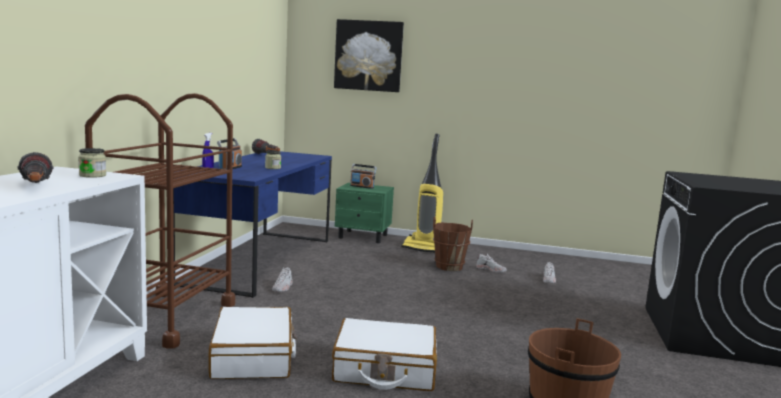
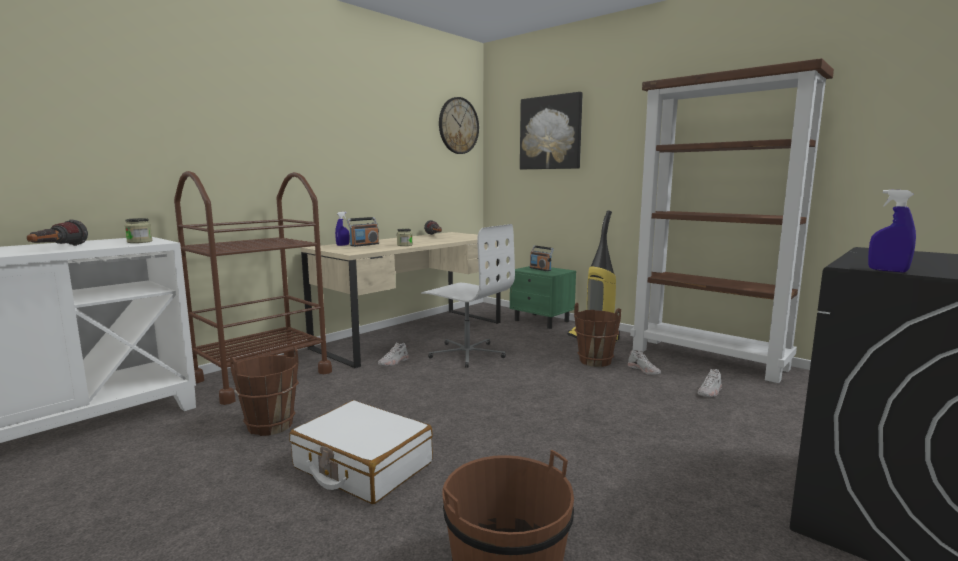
camera: 30 degrees right, 0 degrees up
blue desk [173,151,332,298] -> beige desk [301,232,501,369]
white suitcase [209,307,297,379] -> brown bucket [230,346,299,436]
none -> white office chair [421,224,515,368]
none -> wall clock [439,97,479,154]
none -> brown bookcase [630,58,834,383]
none -> blue spray bottle [868,190,916,272]

